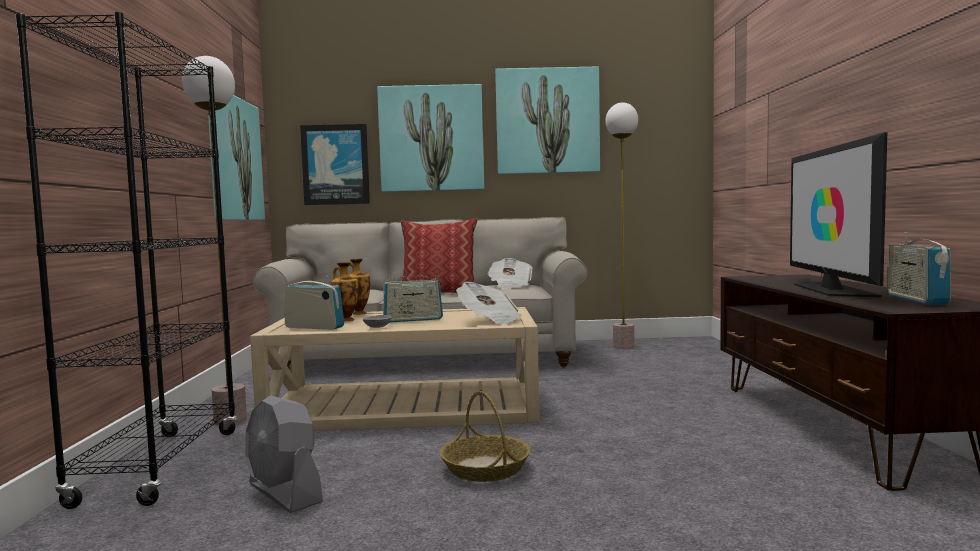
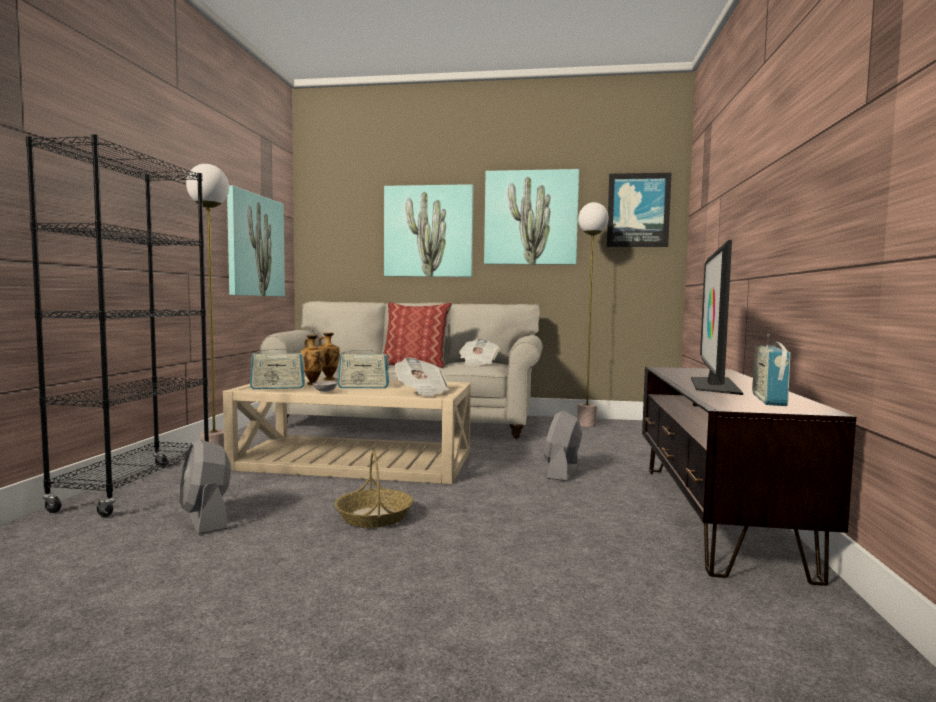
camera: 10 degrees right, 0 degrees up
radio [285,276,344,330] -> radio turned 135 degrees clockwise [250,345,305,389]
picture [300,124,370,205] -> picture moved to [607,173,671,247]
none -> grey fan [544,411,582,481]

